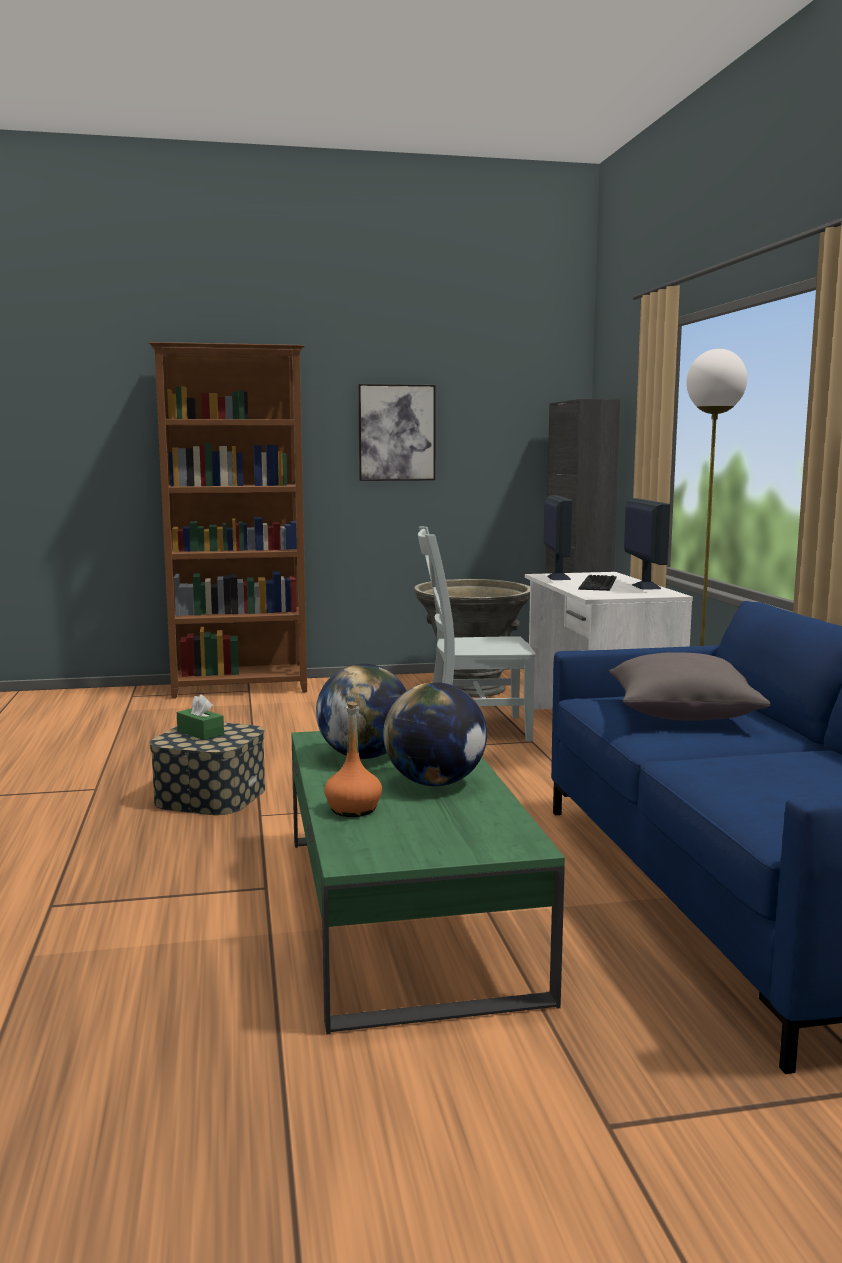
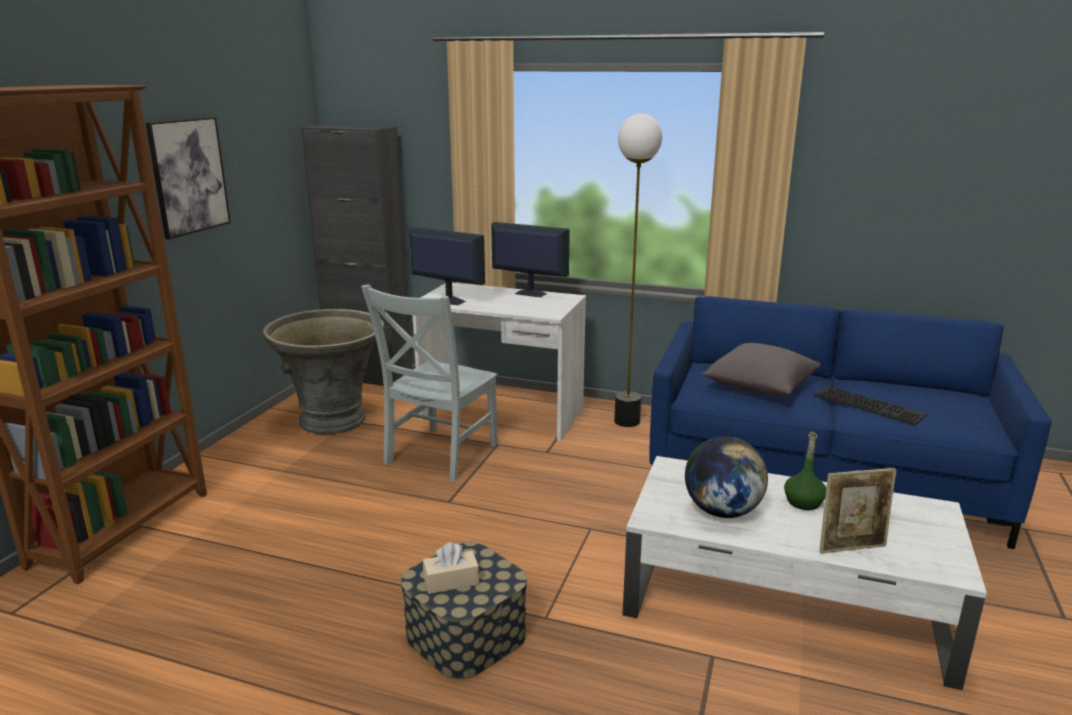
camera: 60 degrees left, 10 degrees up
green tissue box [177,694,224,740] -> beige tissue box [423,542,479,594]
green coffee table [291,731,565,1034] -> white coffee table [623,456,987,690]
orange bottle [324,702,382,817] -> picture frame [819,468,897,554]
globe [383,682,487,786] -> green bottle [784,432,826,510]
keyboard [578,575,617,591] -> keyboard moved to [814,386,927,425]

